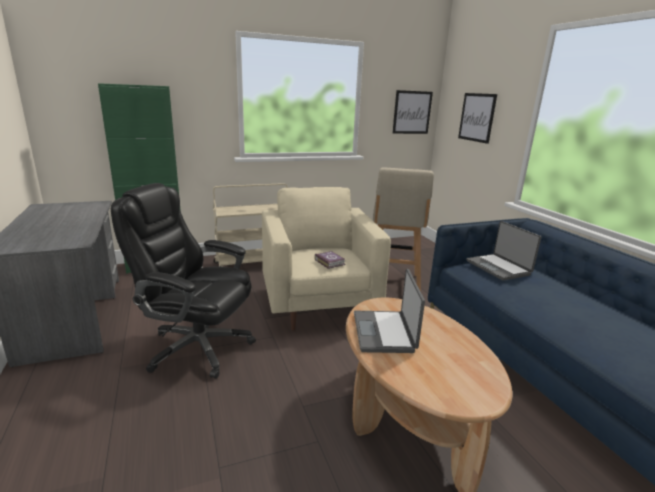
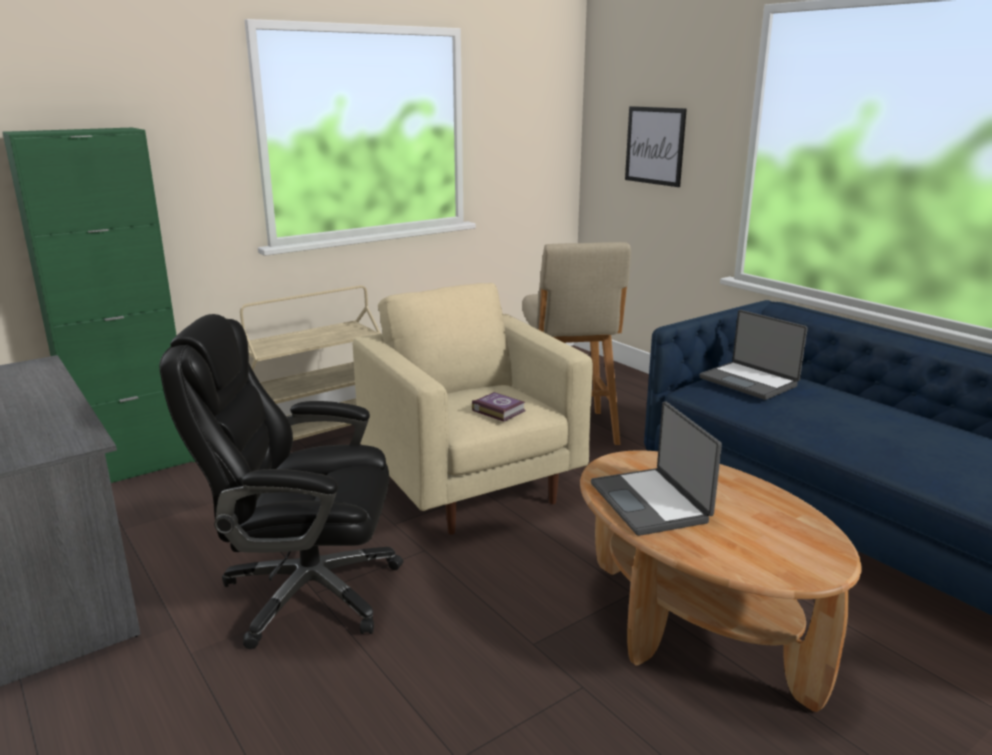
camera: 15 degrees left, 0 degrees up
picture [392,90,433,134] -> none

